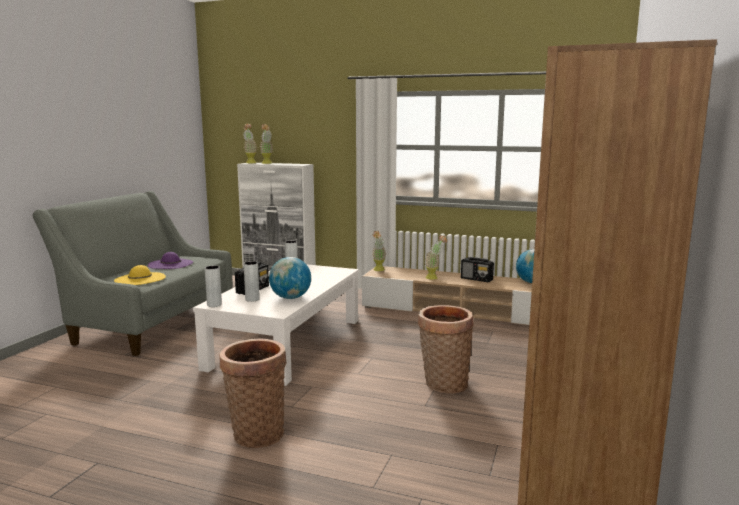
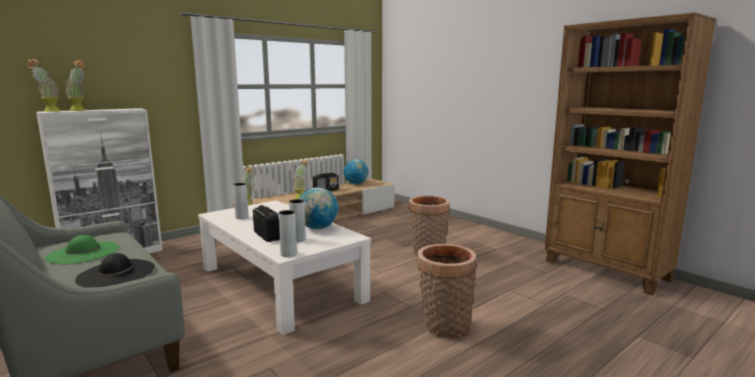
camera: 60 degrees left, 0 degrees up
yellow hat [114,265,166,285] -> black hat [75,253,155,288]
purple hat [148,252,193,269] -> green hat [45,235,119,264]

